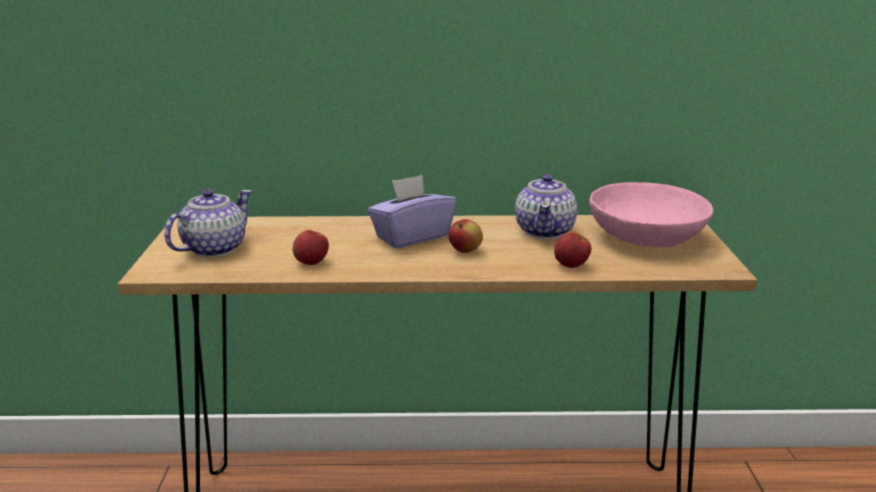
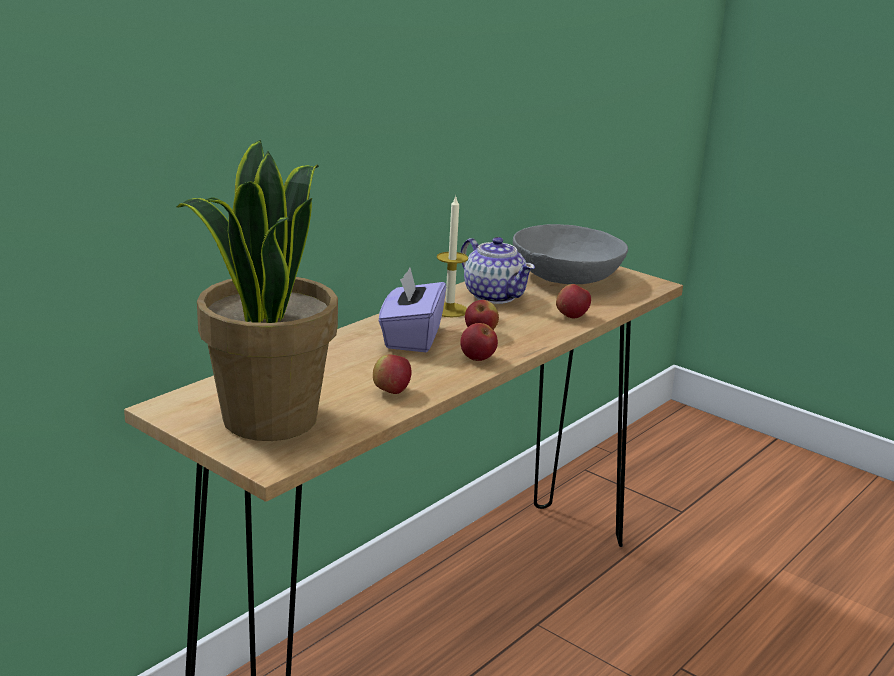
camera: 50 degrees left, 0 degrees up
teapot [165,189,252,257] -> potted plant [177,140,338,441]
pink bowl [589,182,713,247] -> grey bowl [513,224,628,284]
none -> candle [437,197,468,317]
none -> apple [460,323,498,361]

